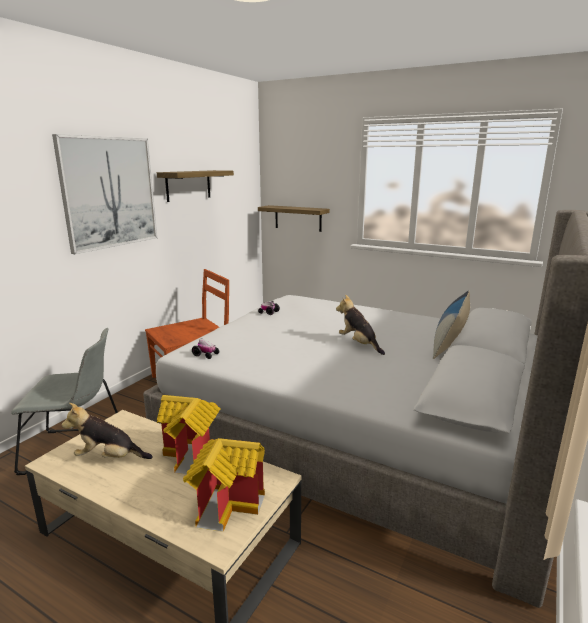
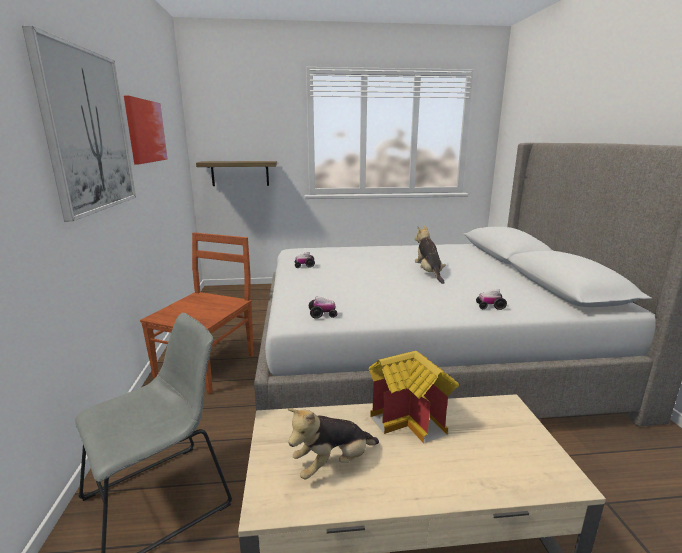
camera: 35 degrees left, 0 degrees up
shelf [157,170,234,202] -> picture [124,96,167,164]
toy house [183,438,265,532] -> none
plush toy [336,295,385,355] -> plush toy turned 60 degrees clockwise [414,226,446,284]
pillow [433,290,470,359] -> none
none -> toy car [476,289,507,310]

